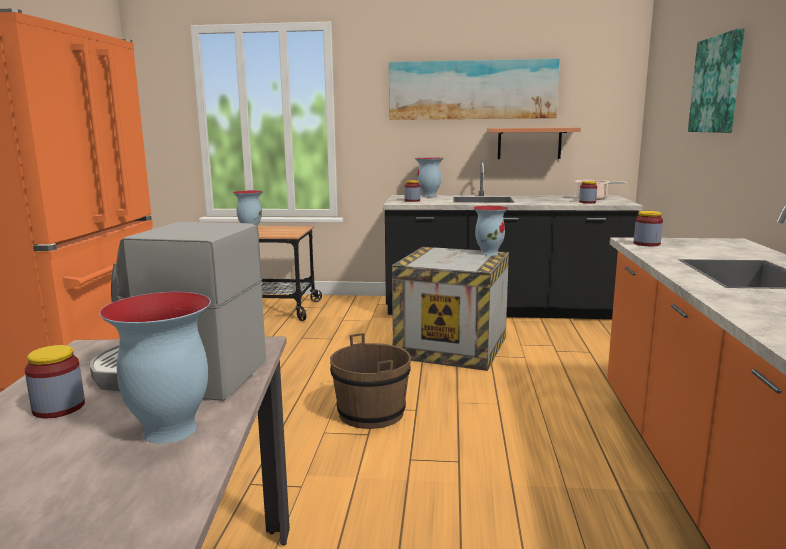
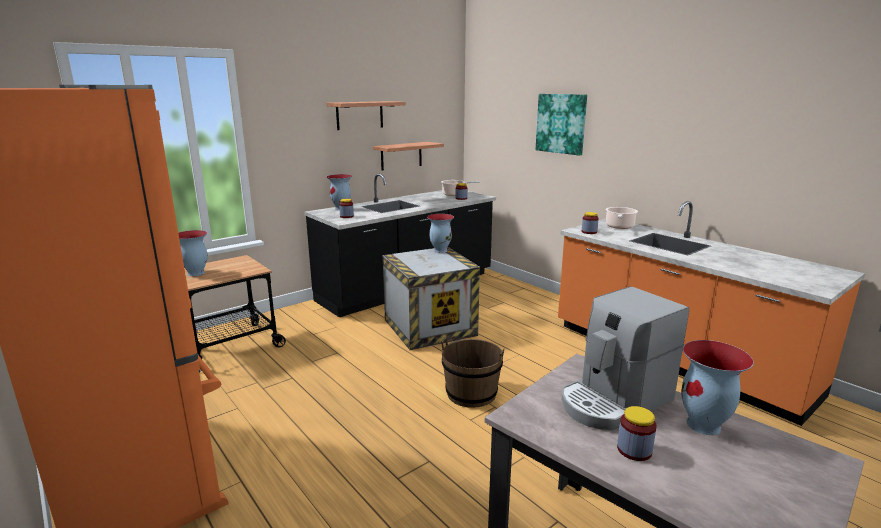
camera: 45 degrees left, 5 degrees up
picture [389,59,560,120] -> shelf [327,101,406,130]
none -> cooking pot [606,207,638,229]

